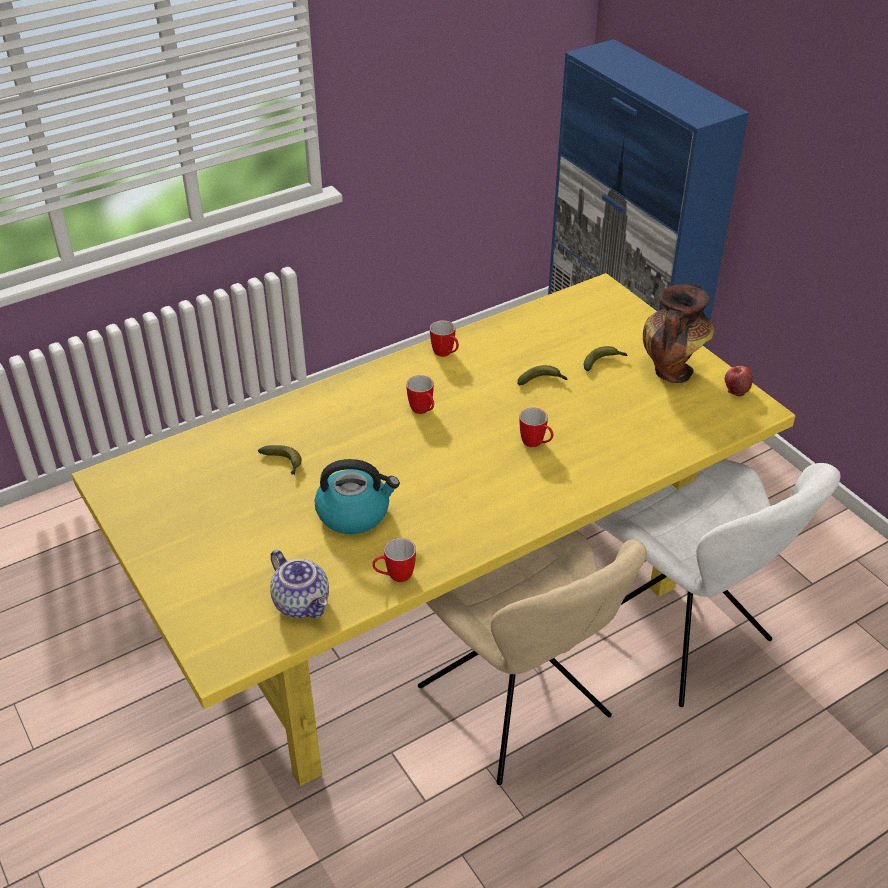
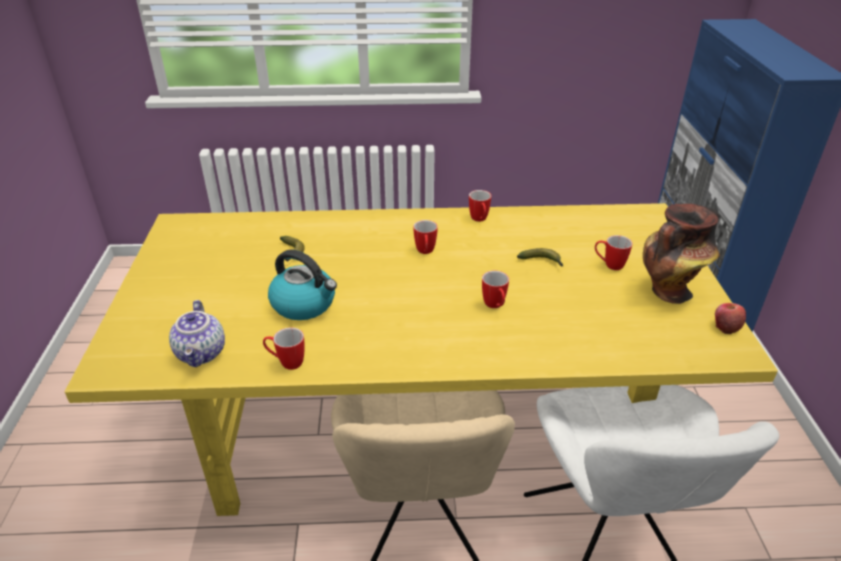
camera: 30 degrees right, 5 degrees down
banana [584,346,627,371] -> mug [595,235,633,270]

